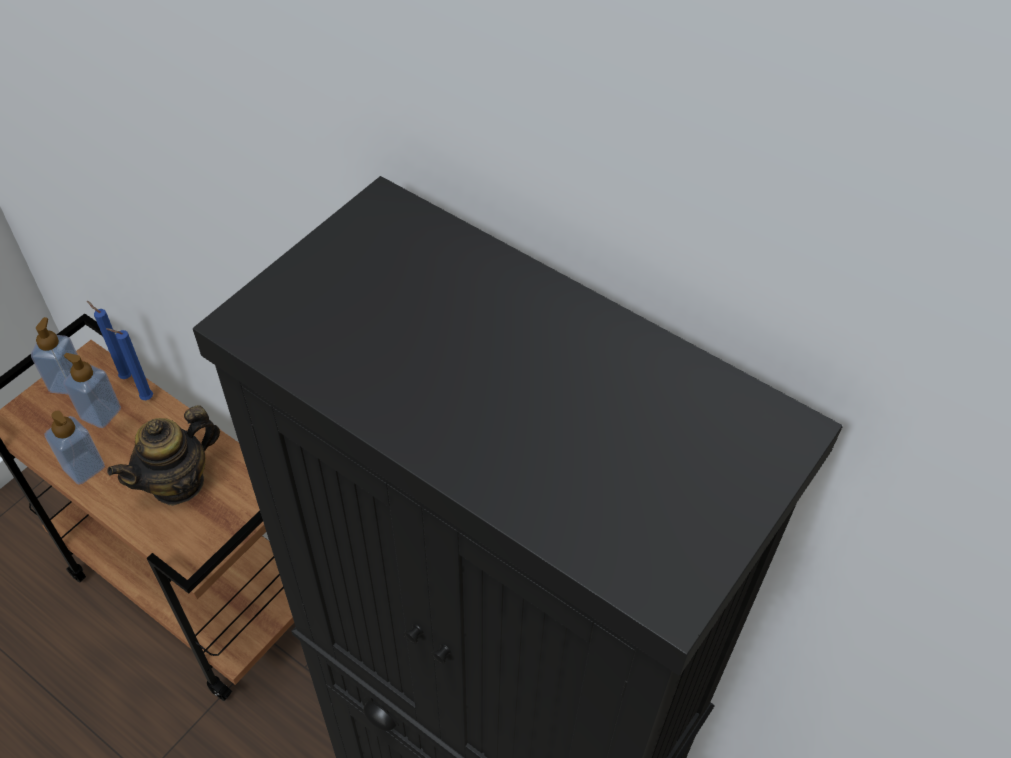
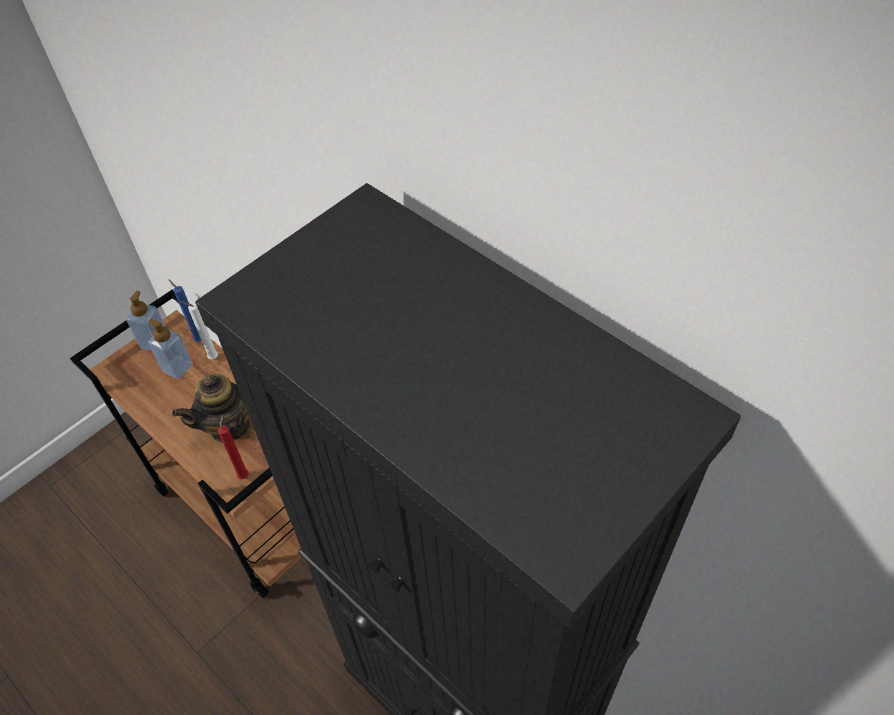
camera: 10 degrees right, 0 degrees up
soap dispenser [44,410,105,485] -> none
blue candle [106,328,153,400] -> white candle [180,301,218,359]
none -> red candle [218,415,249,479]

